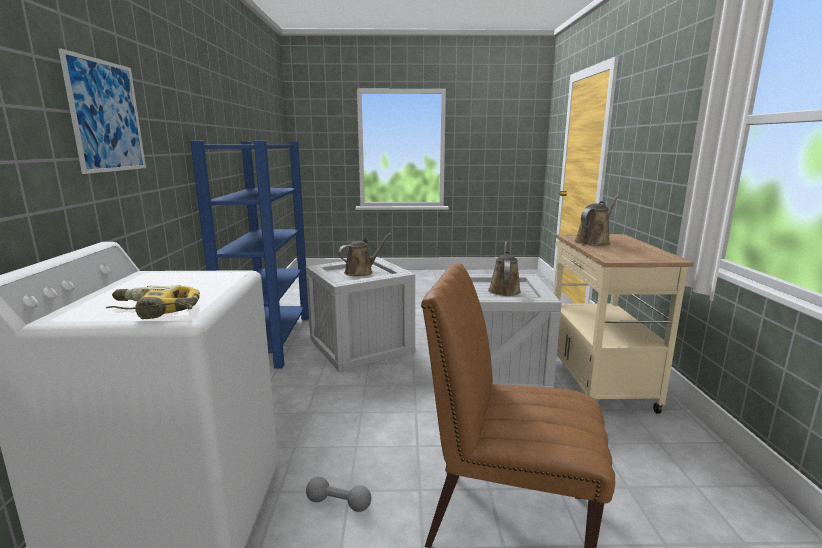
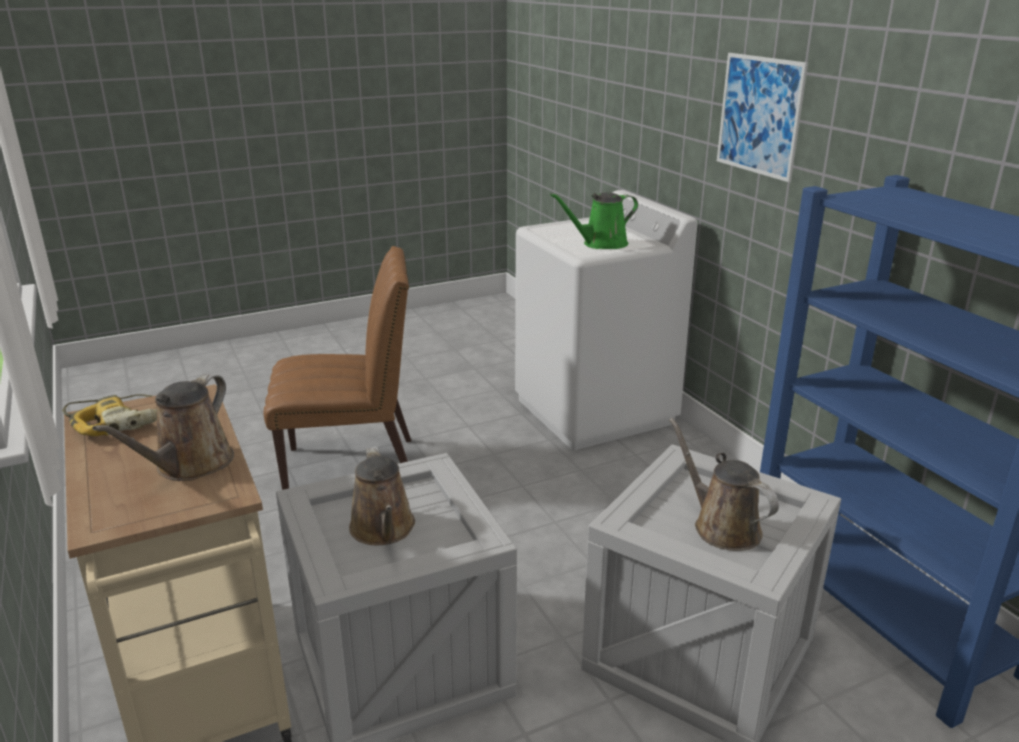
camera: 155 degrees right, 10 degrees up
power drill [105,285,200,319] -> power drill moved to [62,394,157,436]
grey dumbbell [306,477,371,512] -> none
brown watering can [338,233,391,276] -> brown watering can turned 120 degrees clockwise [669,418,779,551]
none -> green watering can [550,192,638,249]

